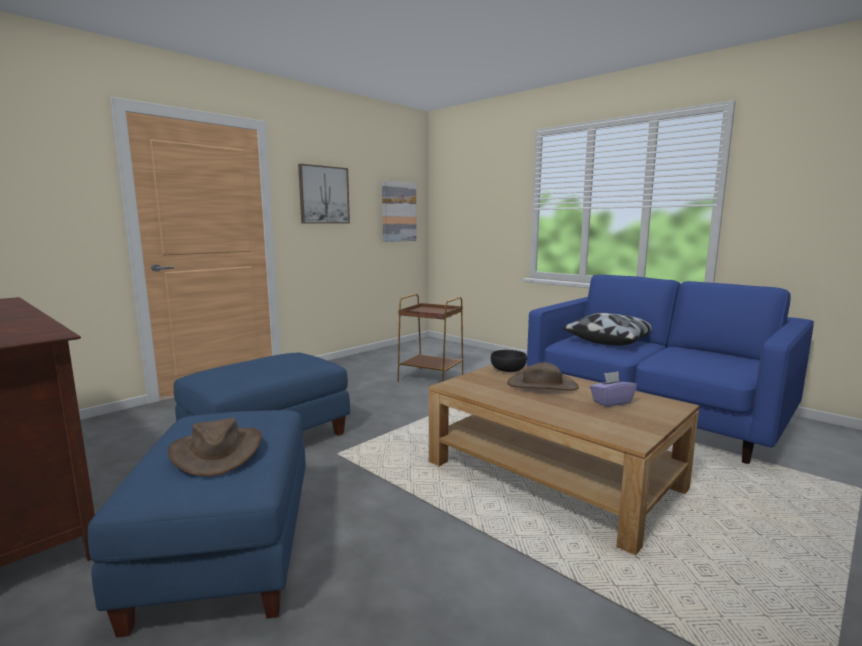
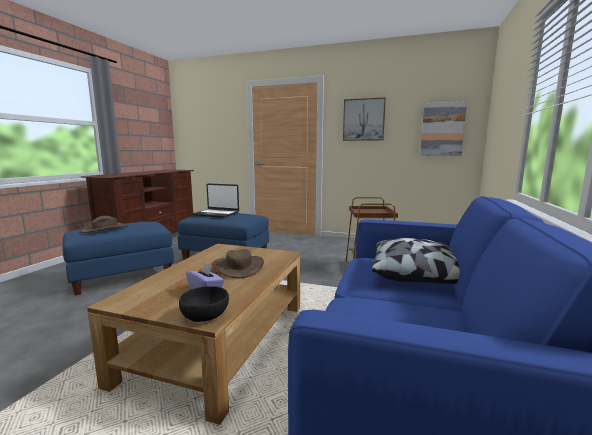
camera: 65 degrees right, 0 degrees up
black bowl [491,350,527,372] -> black bowl moved to [179,286,229,322]
none -> laptop [192,183,239,218]

